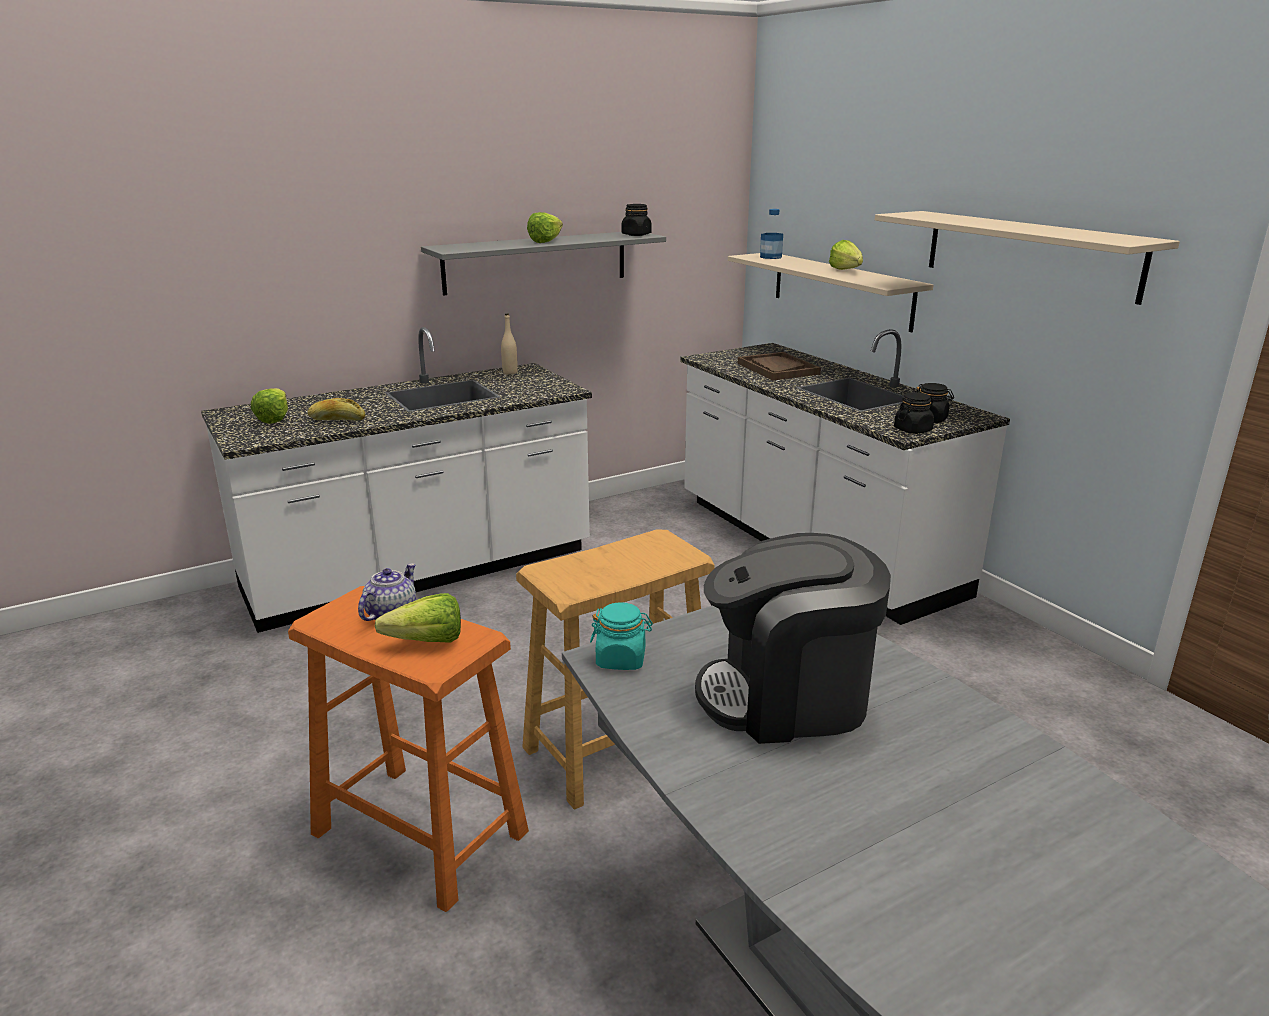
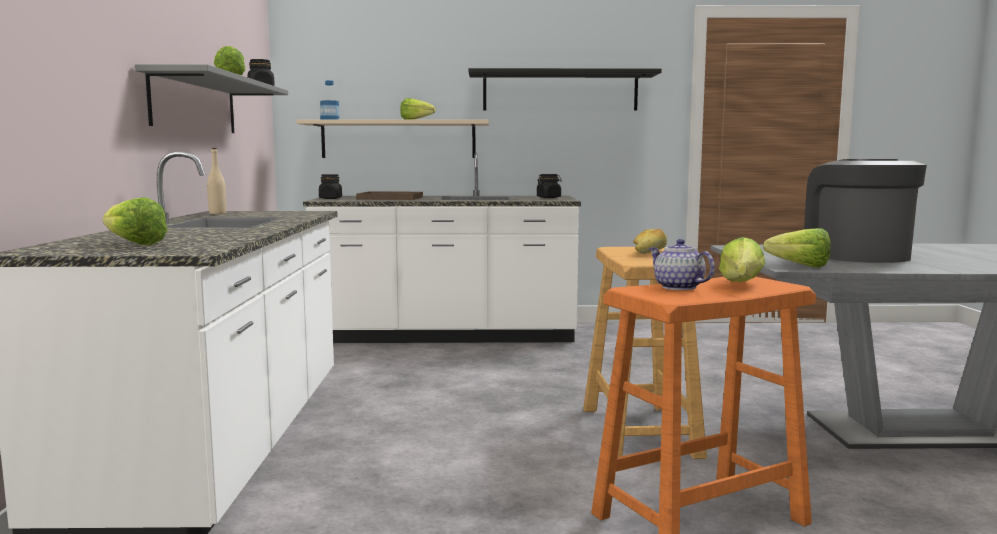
camera: 60 degrees left, 15 degrees down
bread [307,398,365,420] -> bread moved to [633,229,667,254]
turquoise jar [590,602,653,670] -> lettuce [763,228,831,268]
coffee machine [695,533,891,744] -> coffee machine turned 150 degrees clockwise [804,159,927,263]
beige shelf [875,211,1180,305] -> black shelf [468,68,662,110]
black jar [894,392,934,434] -> black jar moved to [319,174,342,199]

